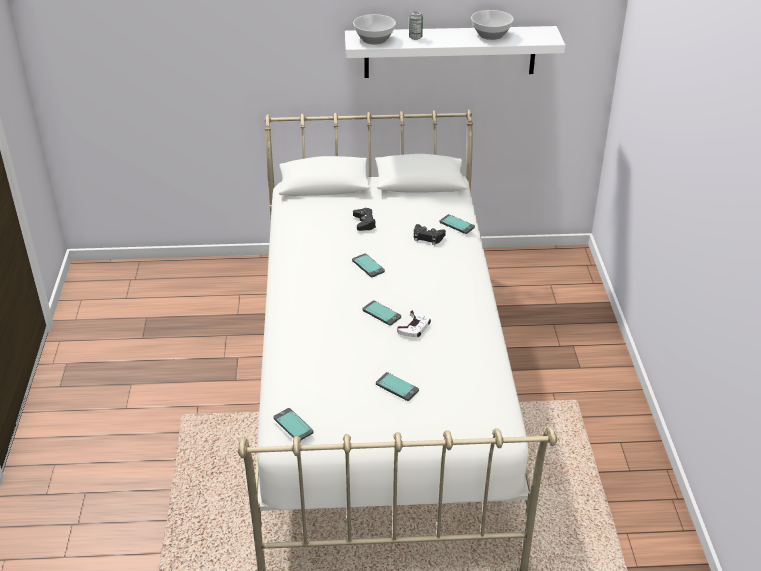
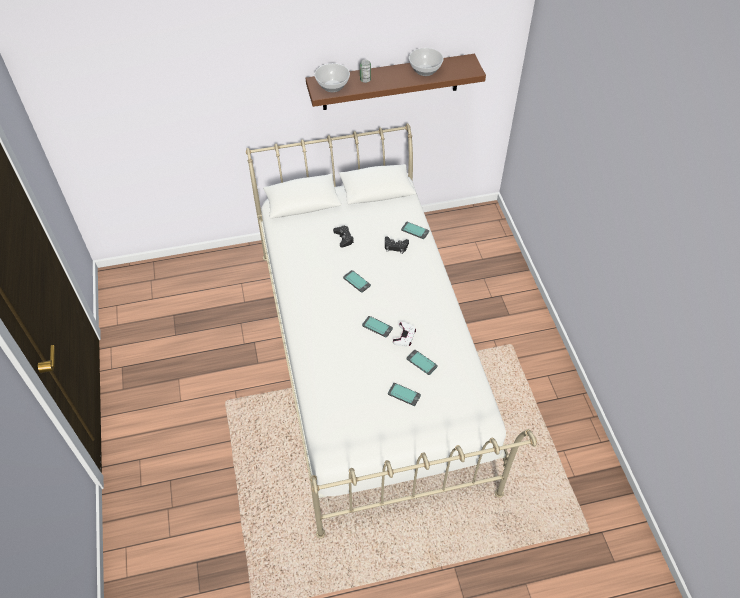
camera: 10 degrees left, 15 degrees up
phone [273,408,314,440] -> phone moved to [407,350,438,375]
white shelf [345,26,565,78] -> brown shelf [306,54,486,110]

